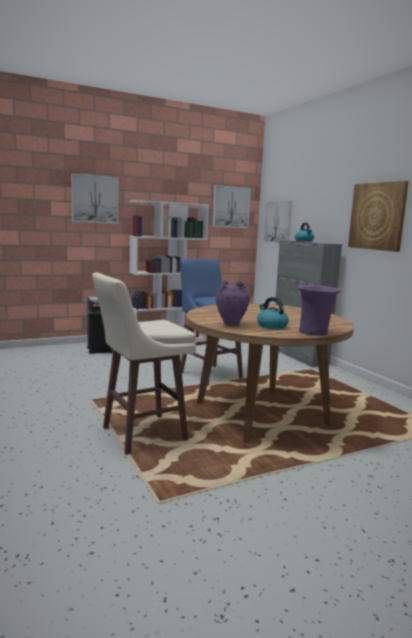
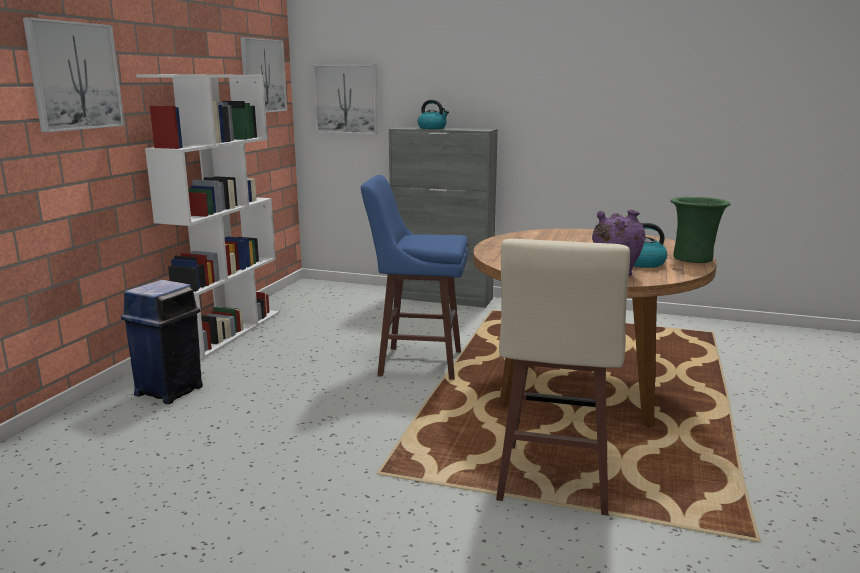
camera: 45 degrees left, 5 degrees up
purple vase [297,285,341,336] -> green vase [670,197,730,263]
picture [348,181,409,252] -> none

